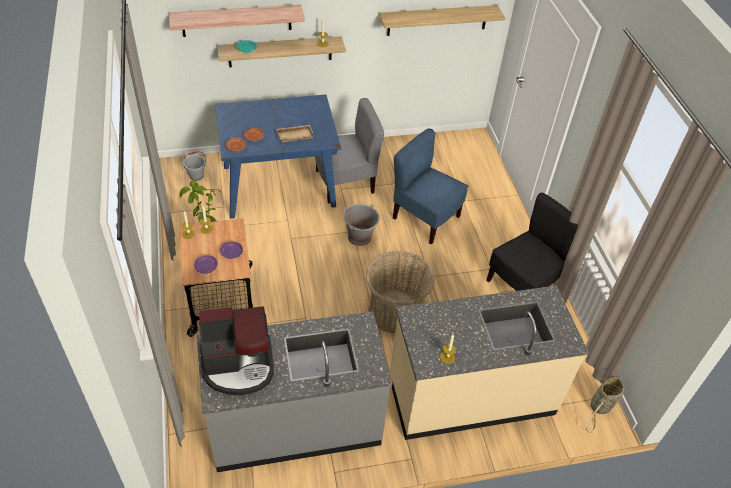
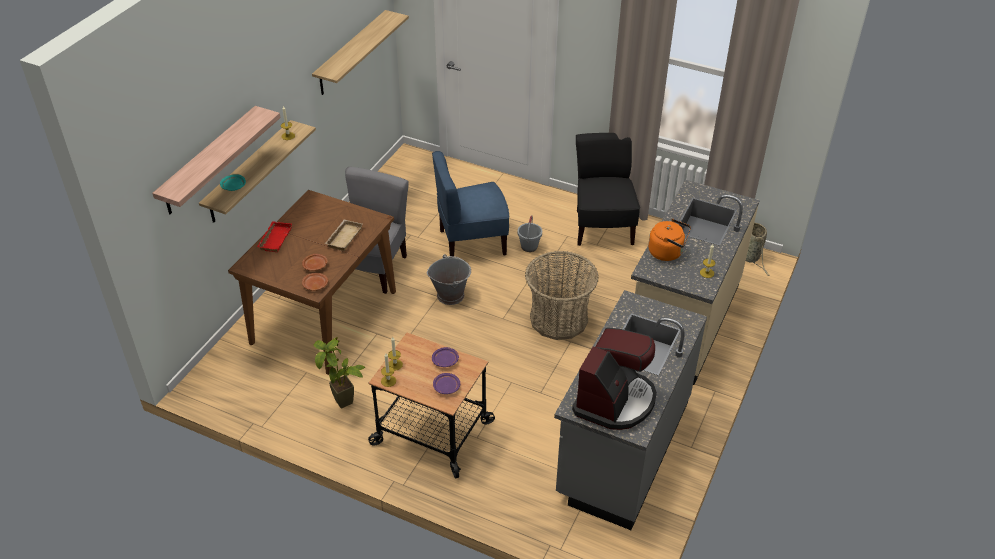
camera: 50 degrees left, 5 degrees down
grey bucket [182,151,206,180] -> grey bucket moved to [518,215,542,252]
blue dining table [215,95,341,219] -> brown dining table [228,190,396,375]
none -> red tray [257,221,292,252]
none -> orange kettle [648,219,691,261]

